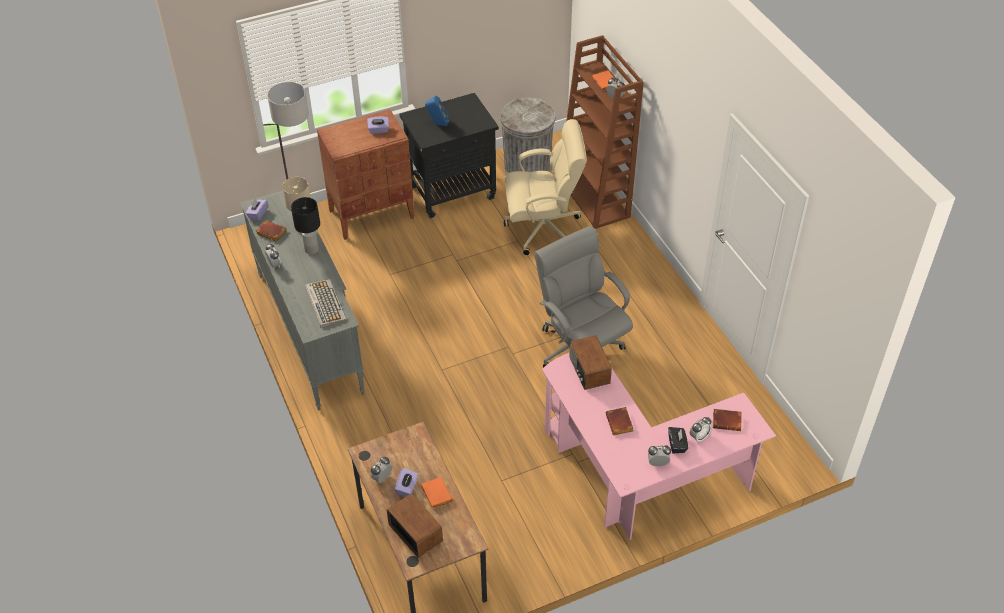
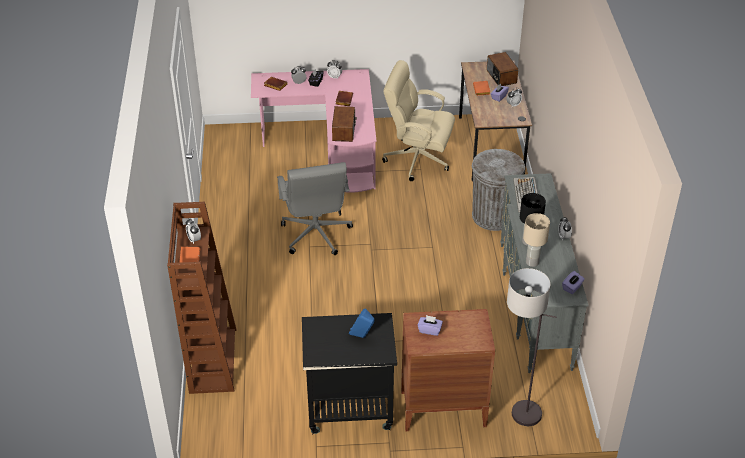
camera: 160 degrees left, 5 degrees down
brown book [256,221,287,242] -> none
grey trash can [500,98,556,175] -> grey trash can moved to [472,149,525,231]
beige office chair [504,119,587,255] -> beige office chair moved to [382,60,455,181]

